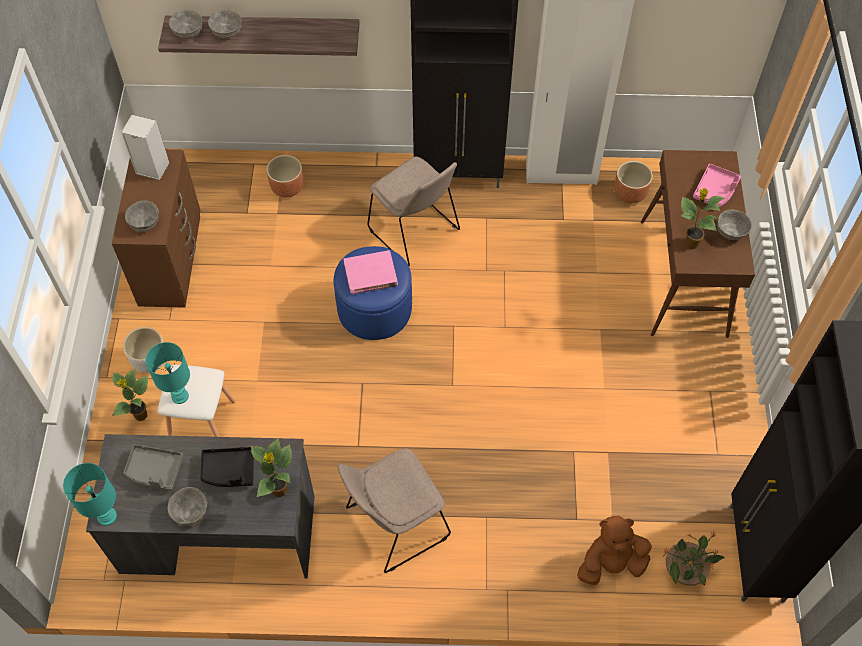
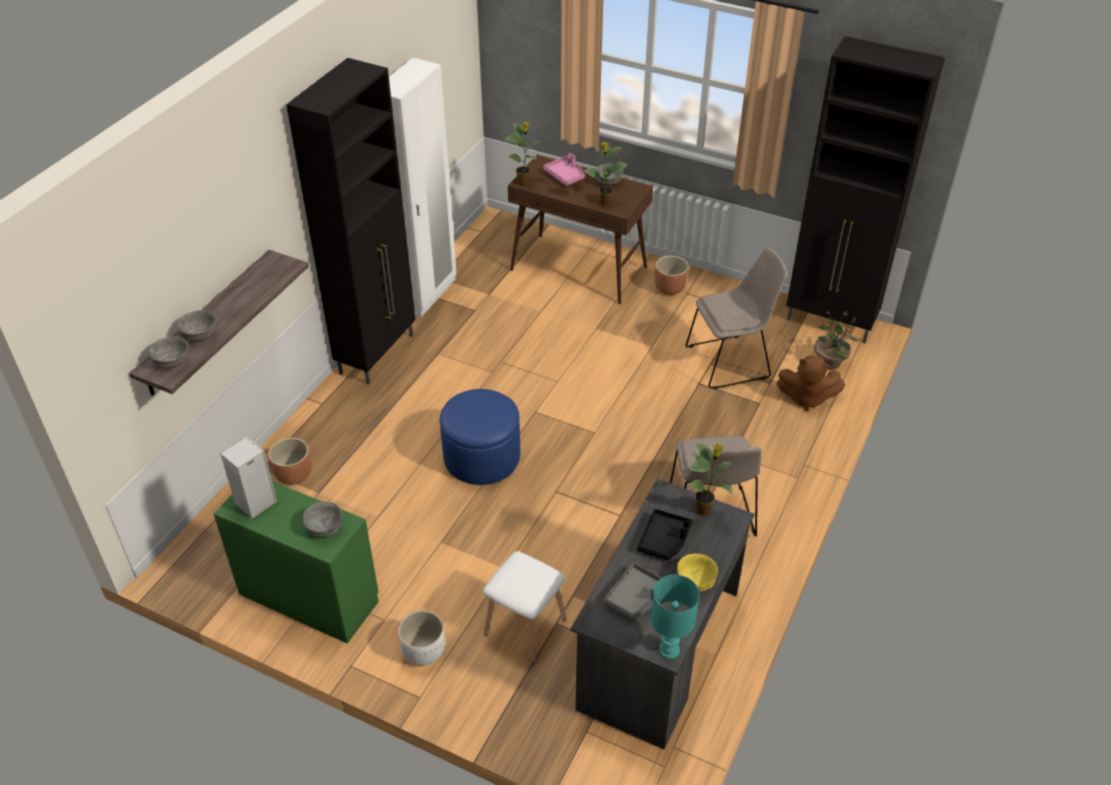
camera: 65 degrees left, 15 degrees down
brown dresser [112,149,201,308] -> green dresser [214,481,379,644]
potted plant [112,369,148,421] -> potted plant moved to [505,122,540,186]
turquoise table lamp [146,342,190,404] -> none
grey bowl [168,487,207,527] -> yellow bowl [677,553,718,592]
pink book [344,250,398,294] -> none
beige chair [367,156,460,266] -> beige chair moved to [685,248,787,389]
brown plush toy [577,516,652,585] -> brown plush toy turned 90 degrees counterclockwise [776,355,845,411]
brown planter [614,161,653,204] -> brown planter moved to [655,256,689,295]

